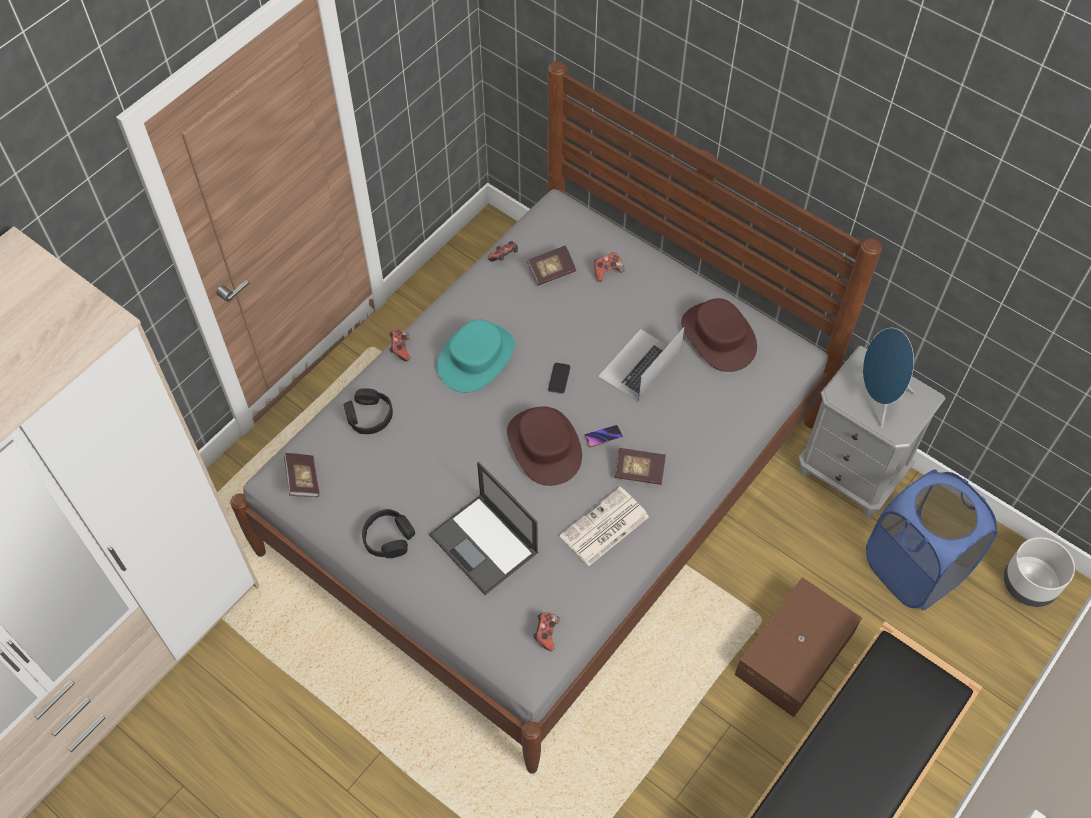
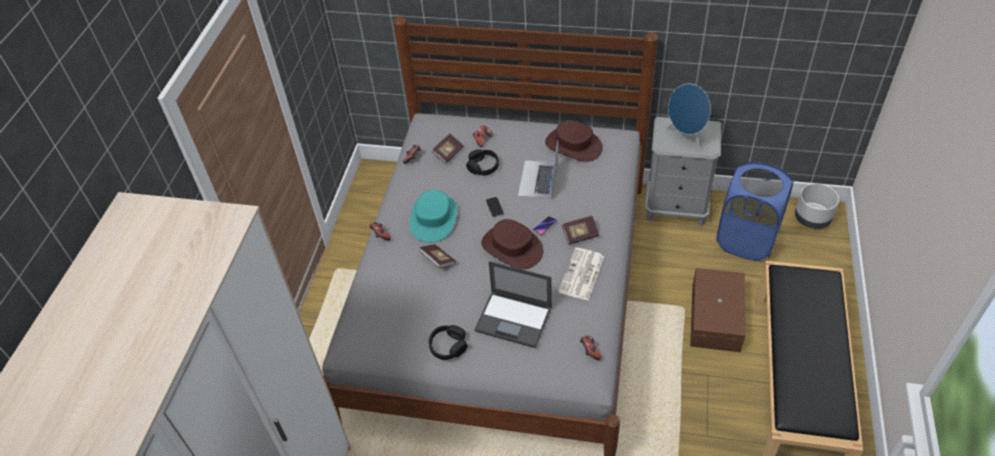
camera: 25 degrees left, 10 degrees down
book [284,453,320,497] -> book moved to [419,244,456,268]
black headphones [343,388,393,434] -> black headphones moved to [466,149,499,176]

